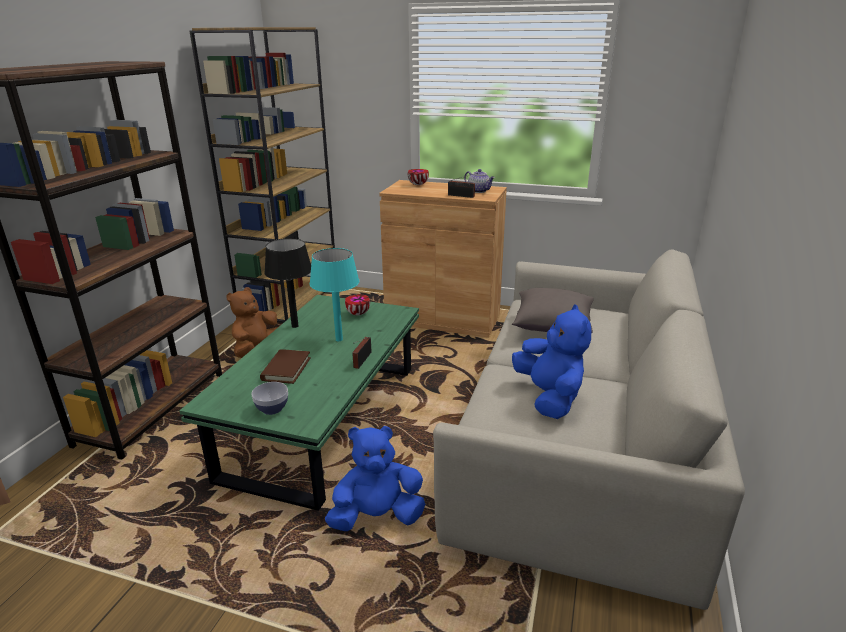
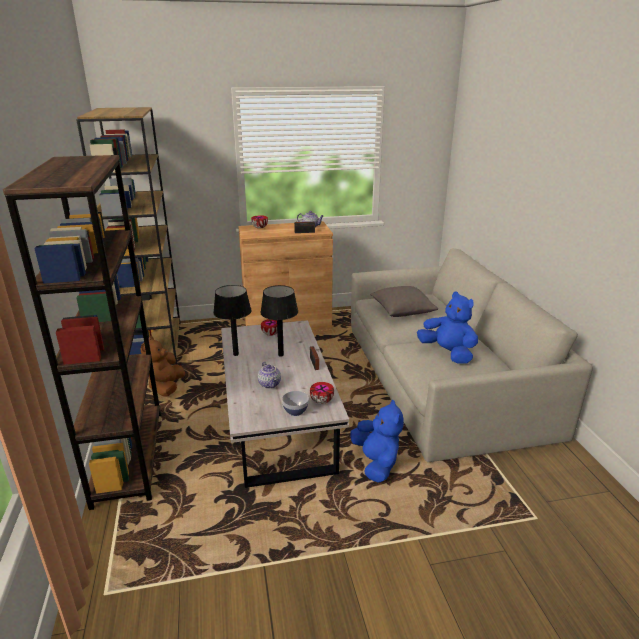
camera: 30 degrees left, 0 degrees up
green coffee table [179,295,419,511] -> white coffee table [221,320,349,488]
brown book [260,349,311,384] -> teapot [258,361,281,389]
turquoise table lamp [310,248,359,341] -> black table lamp [260,285,298,356]
blue plush toy [325,426,425,531] -> blue plush toy turned 120 degrees clockwise [350,400,404,483]
none -> bowl [310,382,334,404]

